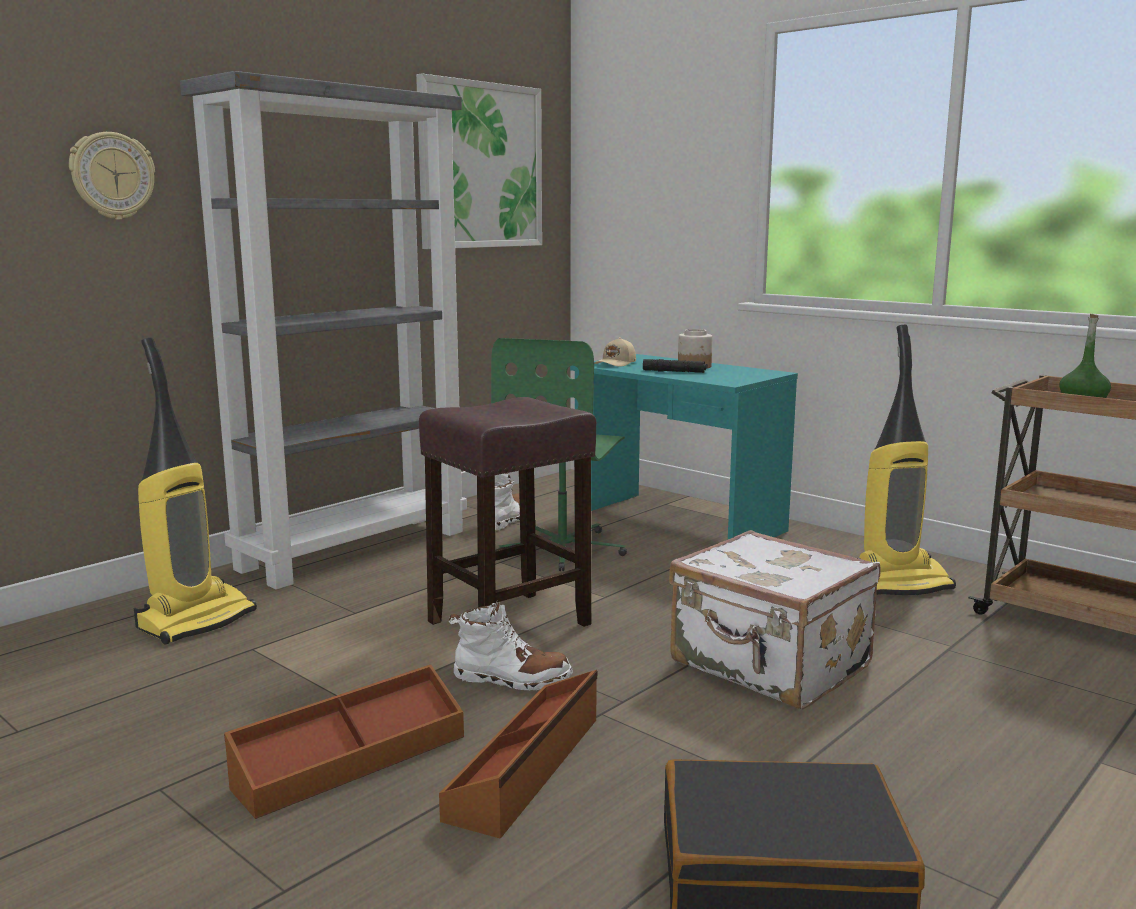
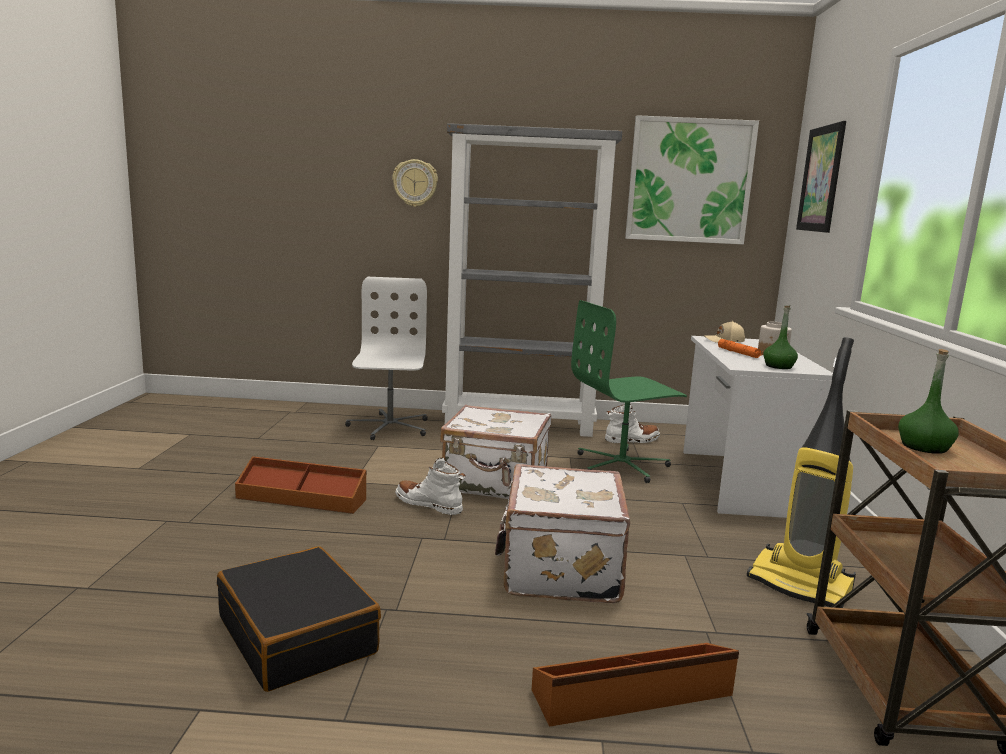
camera: 50 degrees right, 0 degrees up
vacuum cleaner [134,337,257,645] -> white office chair [345,277,428,440]
brown stool [419,397,596,627] -> white suitcase [440,404,551,499]
brown storage box [439,670,597,839] -> brown storage box moved to [532,643,739,727]
white boot [449,601,573,690] -> white boot turned 150 degrees clockwise [395,458,466,515]
turquoise desk [570,354,798,539] -> white desk [683,336,833,518]
black flashlight [643,359,707,373] -> orange flashlight [718,339,762,358]
none -> green bottle [763,306,798,369]
none -> picture [796,121,846,233]

